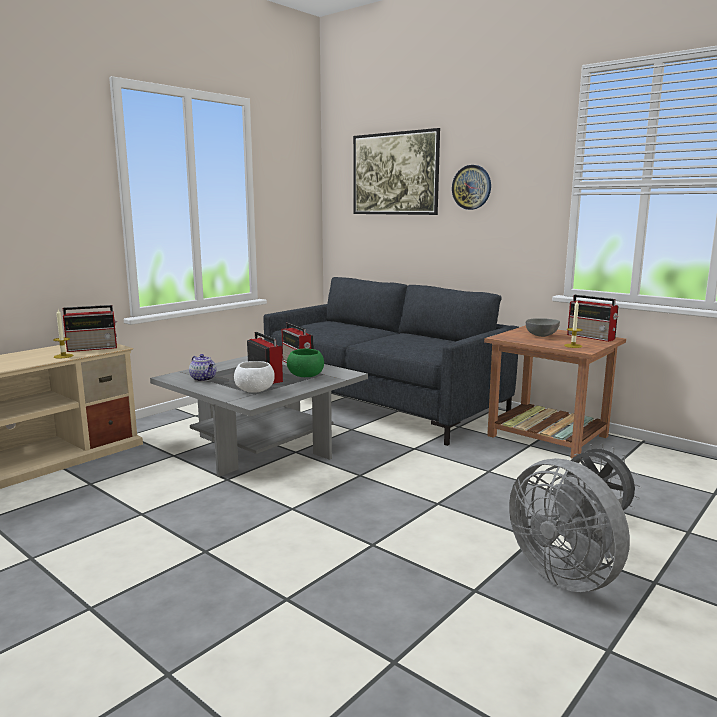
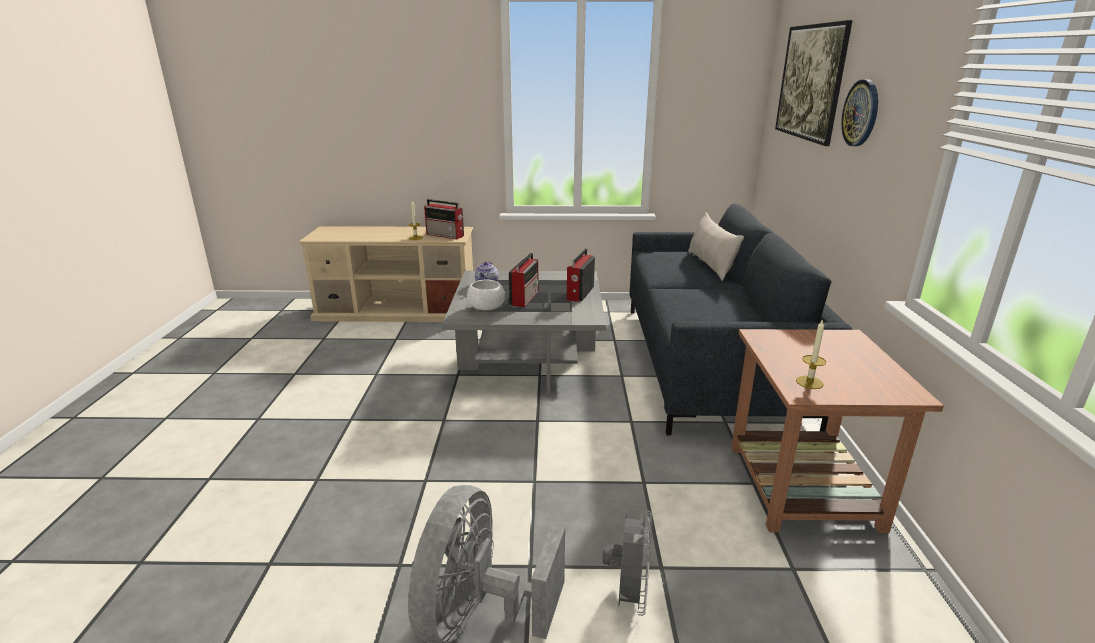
camera: 50 degrees right, 10 degrees up
green bowl [287,348,324,377] -> none
grey bowl [526,318,560,337] -> none
radio [567,295,618,342] -> none
none -> beige pillow [688,213,744,281]

